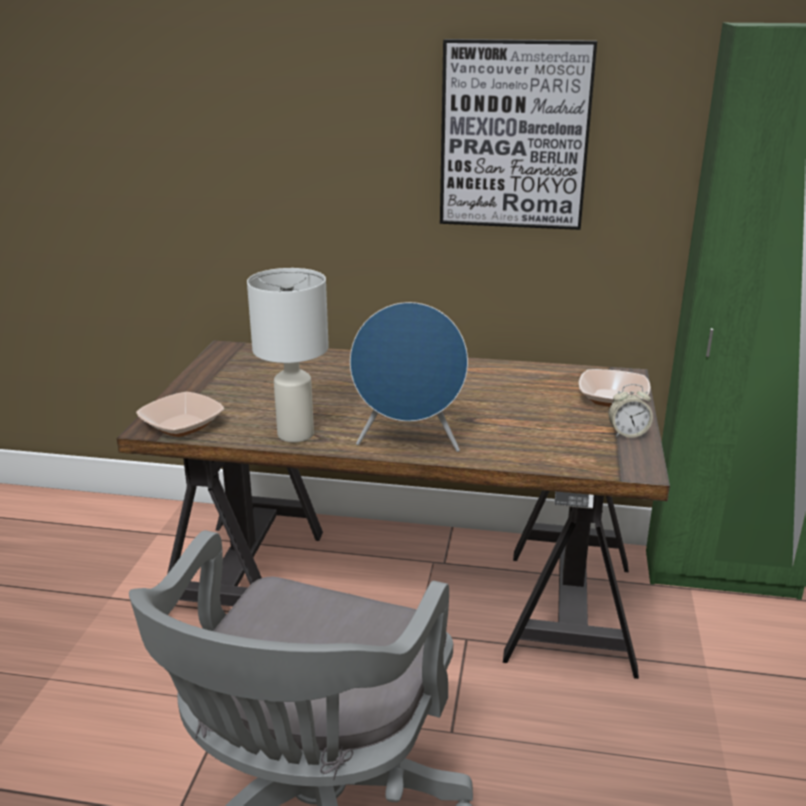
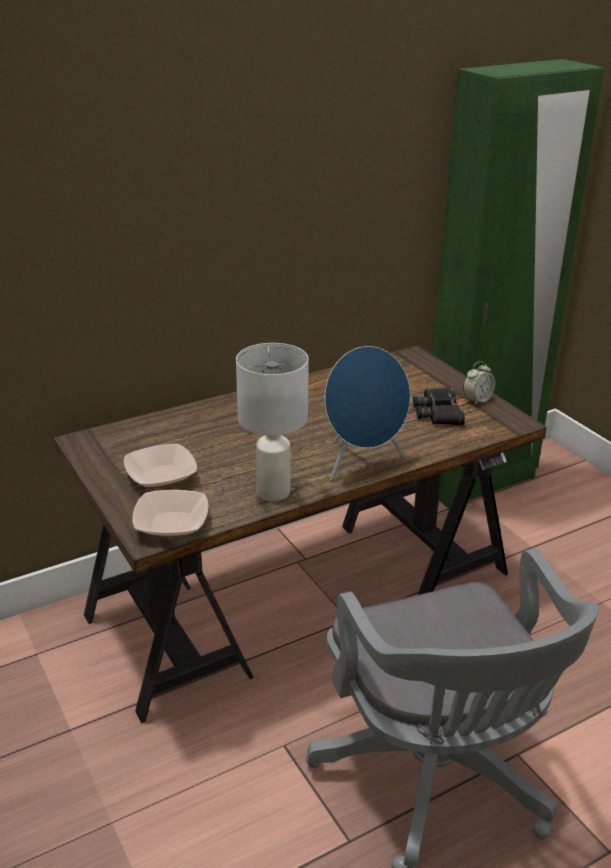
camera: 40 degrees left, 5 degrees up
picture [440,39,597,230] -> none
bowl [579,369,651,407] -> bowl moved to [124,444,197,489]
none -> black binoculars [413,388,465,425]

